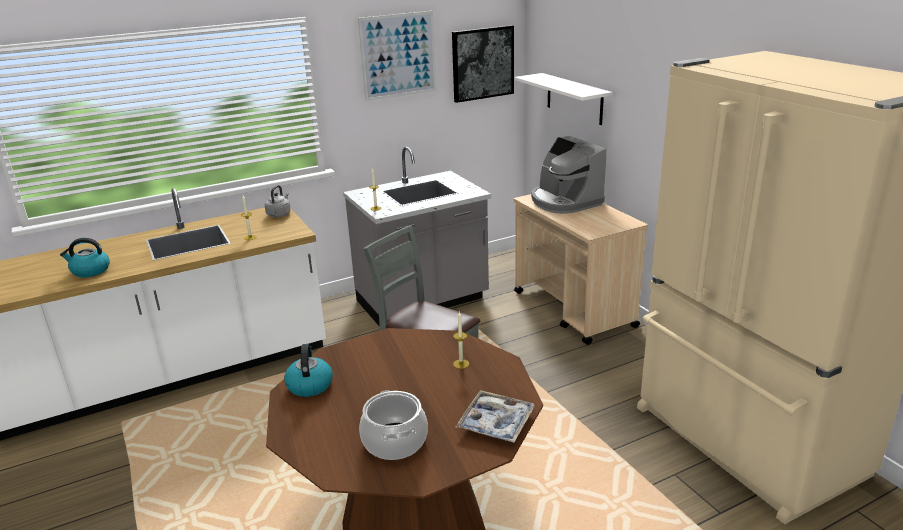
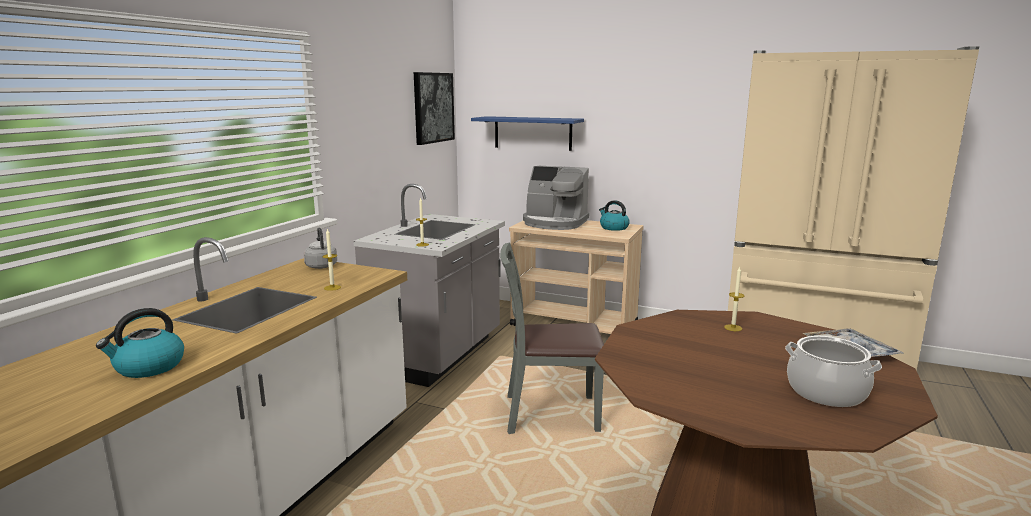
camera: 40 degrees left, 10 degrees down
kettle [284,344,333,397] -> kettle moved to [599,200,630,231]
picture [358,11,437,101] -> none
white shelf [514,73,613,125] -> blue shelf [471,116,584,151]

